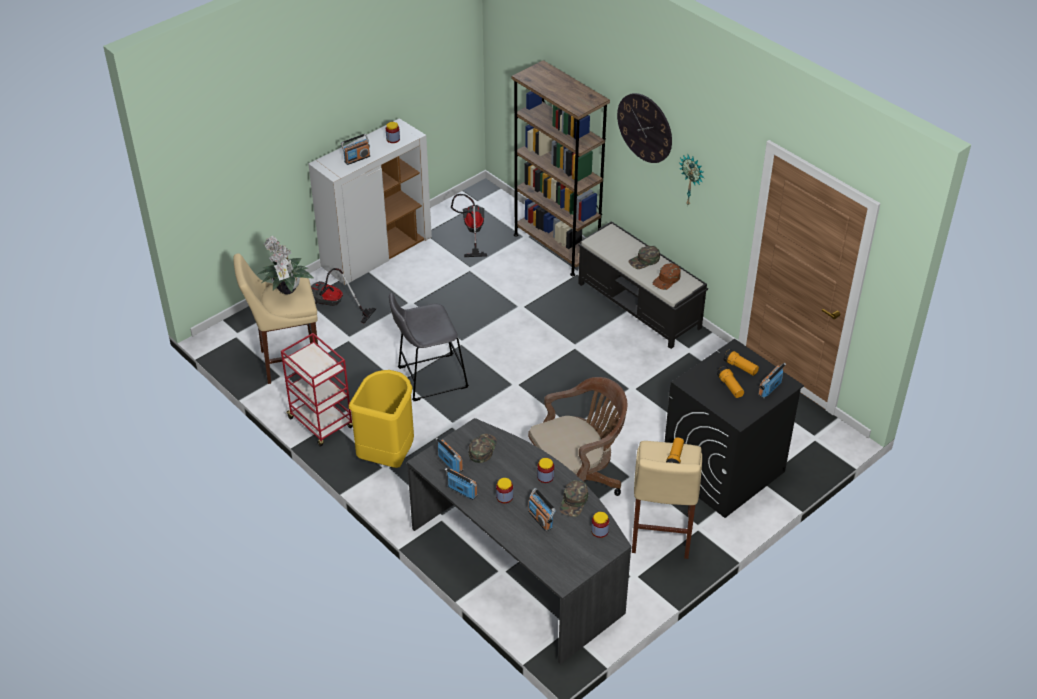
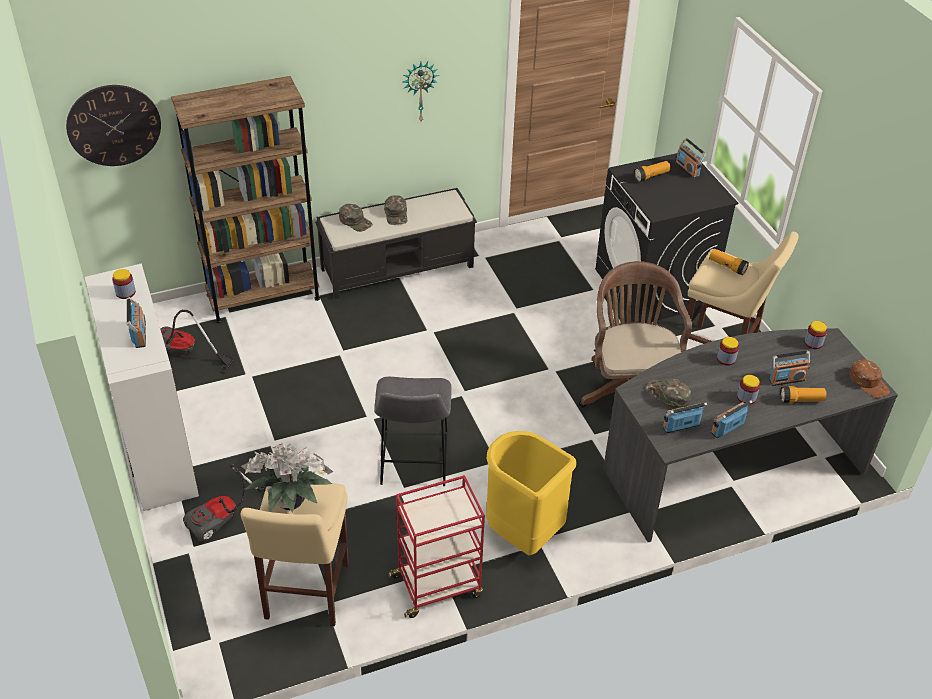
camera: 70 degrees left, 0 degrees up
green cap [559,480,588,517] -> green cap moved to [339,204,373,232]
wall clock [617,93,672,163] -> wall clock moved to [66,85,161,166]
brown cap [653,263,681,290] -> brown cap moved to [849,359,890,398]
flashlight [717,366,744,398] -> flashlight moved to [780,386,827,403]

